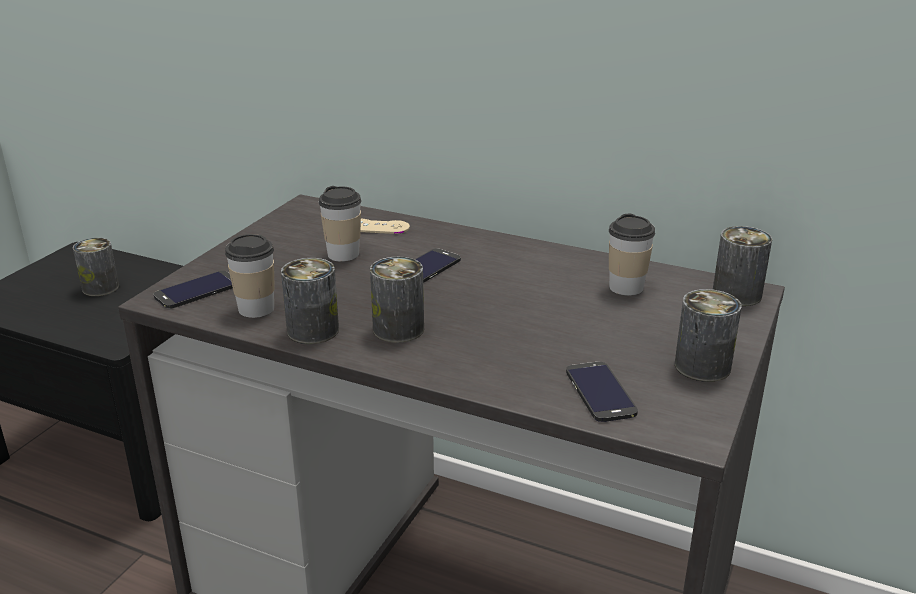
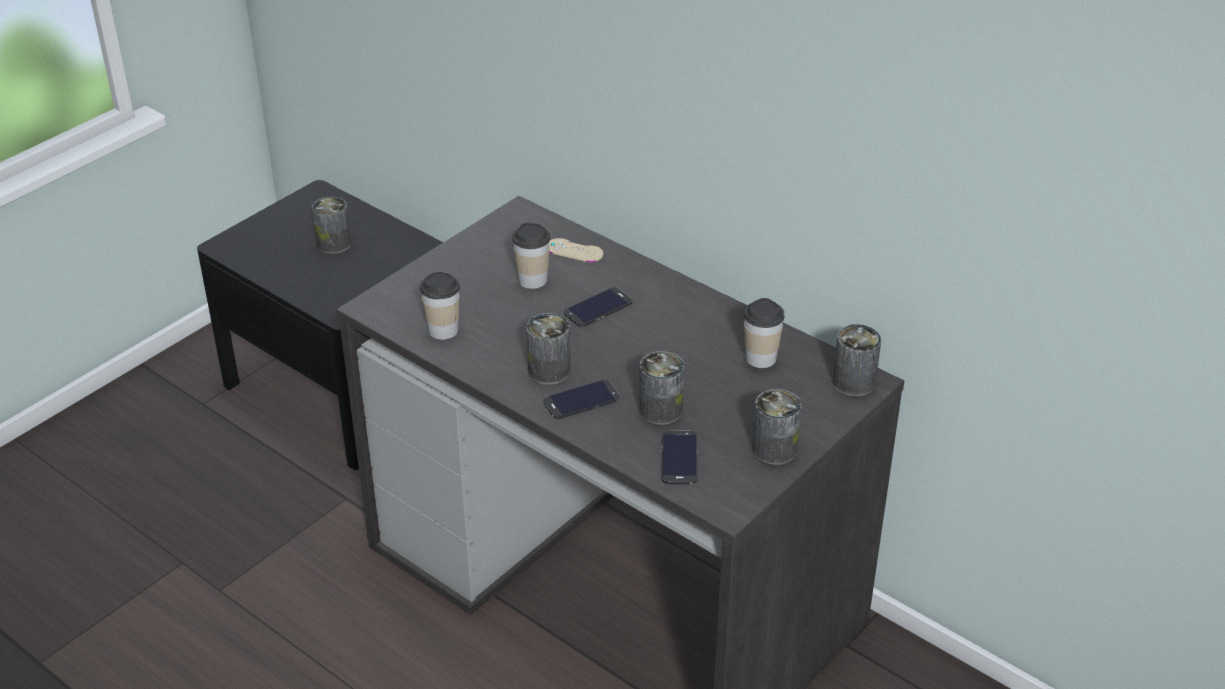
camera: 15 degrees right, 10 degrees up
phone [154,271,233,309] -> phone moved to [544,380,619,419]
can [281,258,339,344] -> can moved to [639,351,684,425]

